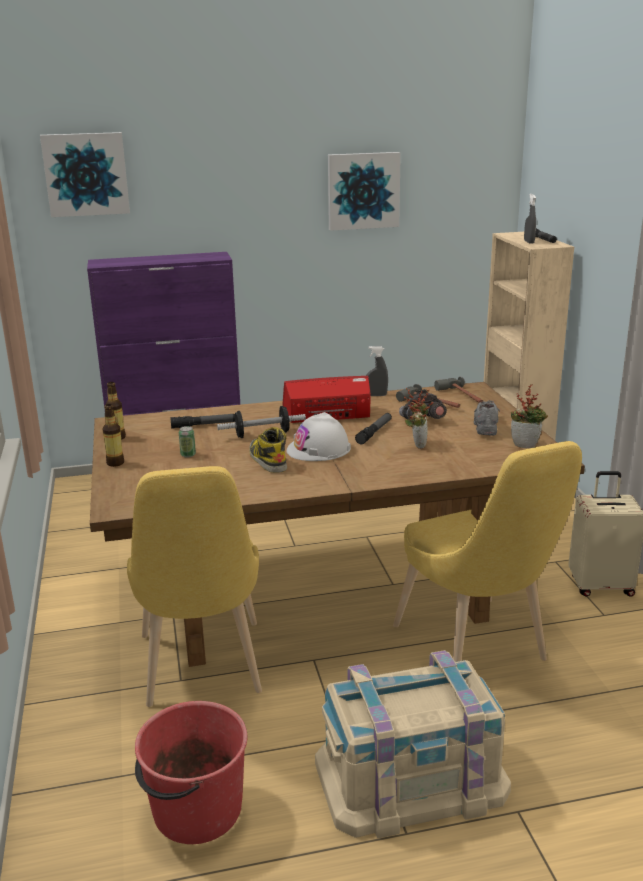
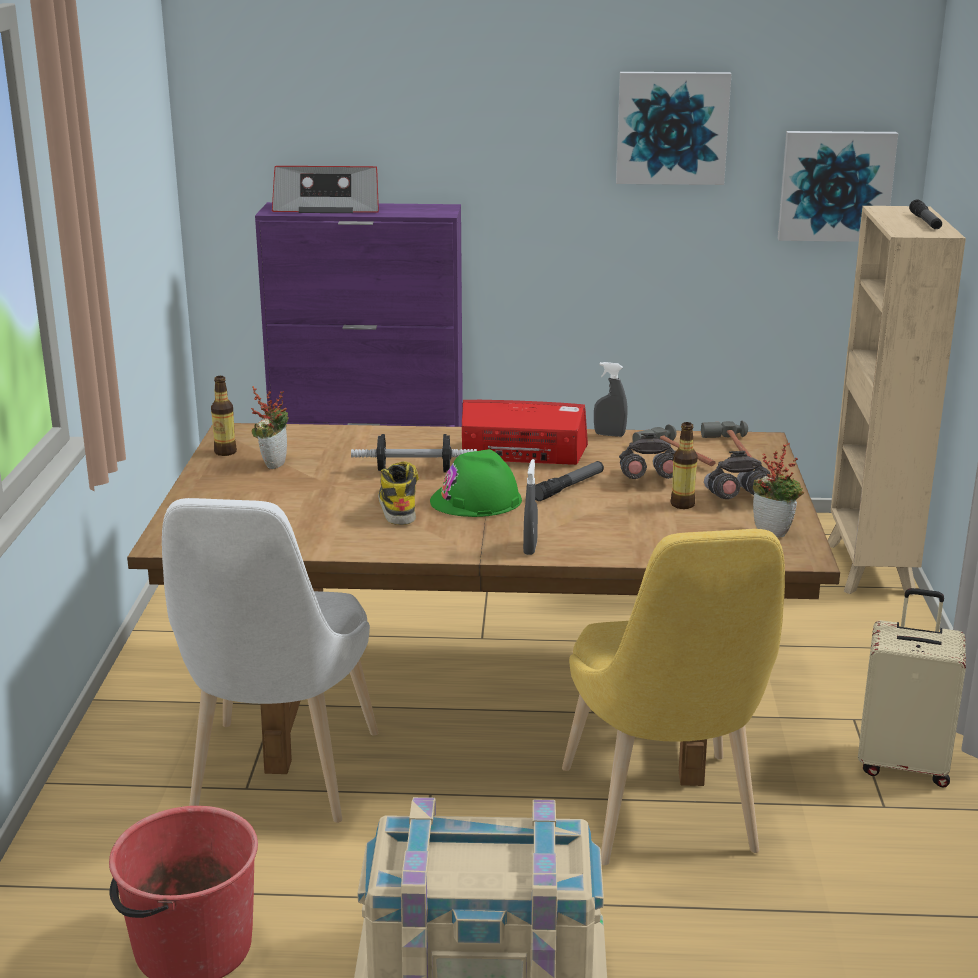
camera: 15 degrees right, 0 degrees up
picture [40,132,130,217] -> picture moved to [778,131,898,242]
bottle [102,404,124,467] -> bottle moved to [670,422,698,509]
yellow chair [127,466,262,707] -> white chair [162,498,378,823]
flashlight [170,414,235,429] -> none
can [179,426,196,458] -> none
white hard hat [287,412,351,461] -> green hard hat [430,449,522,517]
potted plant [404,388,434,449] -> potted plant moved to [251,386,289,469]
grey shoe [474,400,500,436] -> grey binoculars [704,451,770,499]
grey spray bottle [524,194,536,244] -> grey spray bottle moved to [523,459,538,555]
none -> radio [272,166,379,213]

